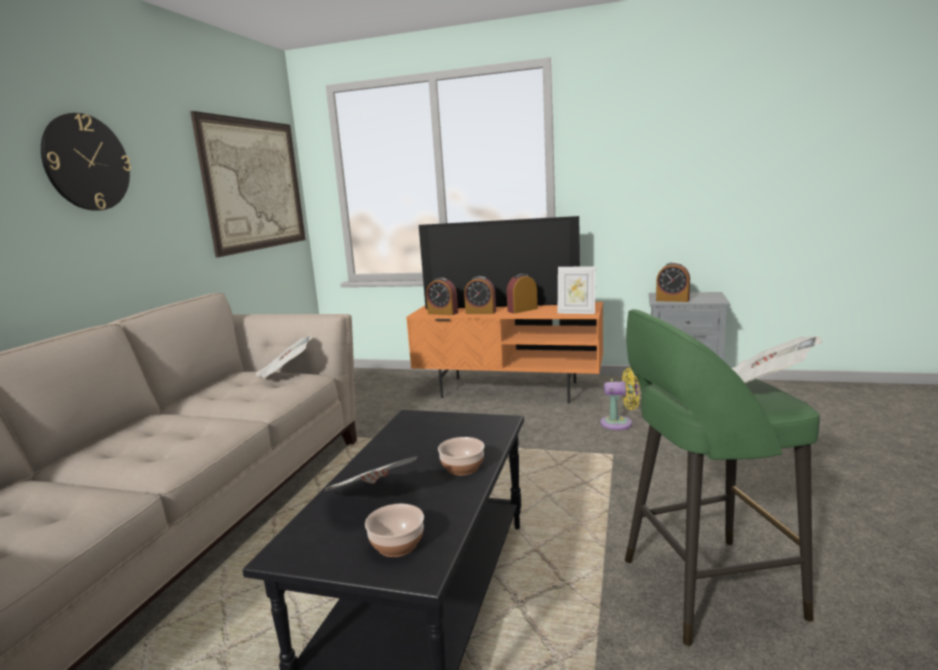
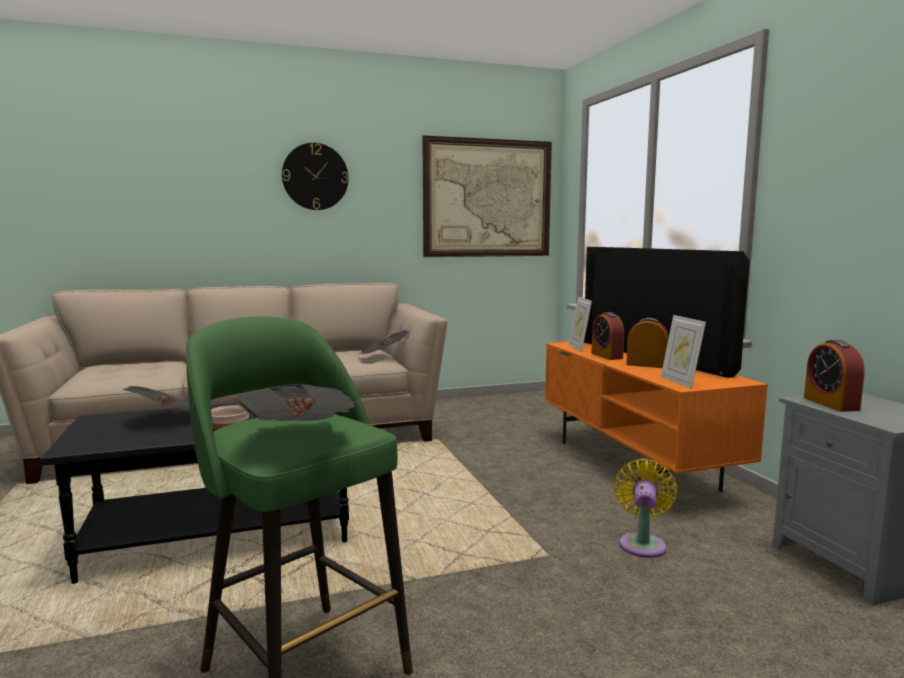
camera: 55 degrees right, 5 degrees down
bowl [365,504,424,557] -> none
alarm clock [426,277,458,315] -> picture frame [569,297,592,352]
yellow fan [600,367,640,430] -> yellow fan turned 135 degrees counterclockwise [614,459,678,558]

